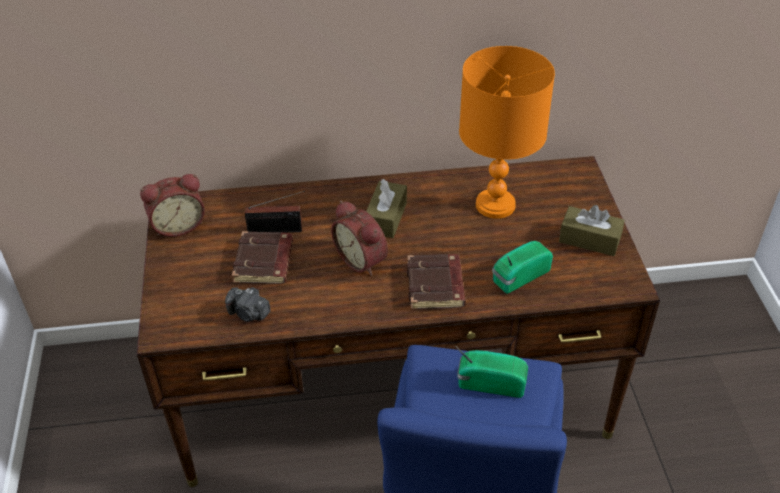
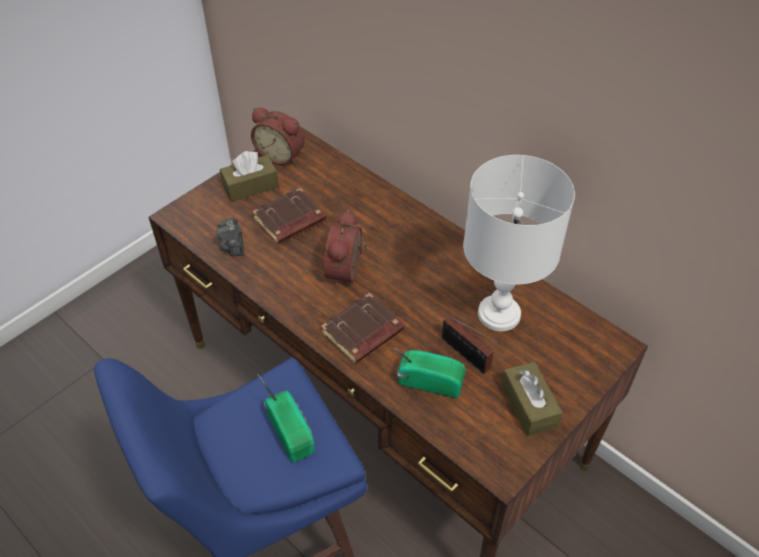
camera: 50 degrees right, 5 degrees up
radio [245,191,305,233] -> radio moved to [442,316,500,374]
brown tissue box [366,179,407,238] -> brown tissue box moved to [220,151,279,202]
orange table lamp [459,46,555,219] -> white table lamp [463,155,575,331]

